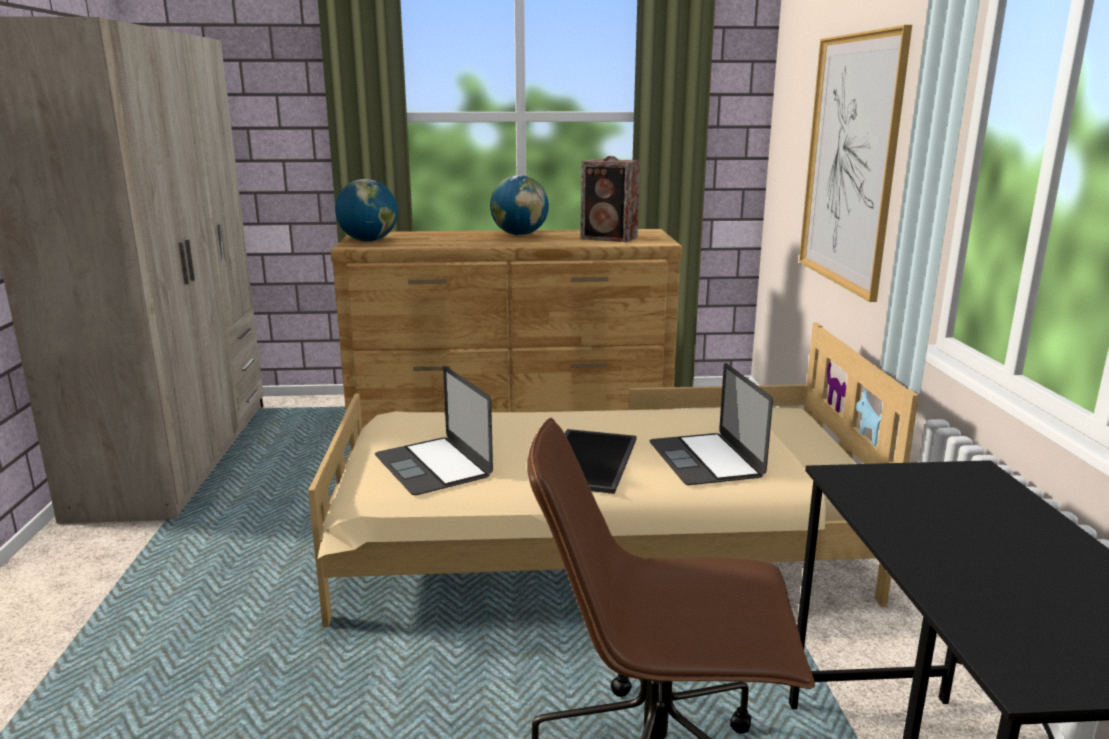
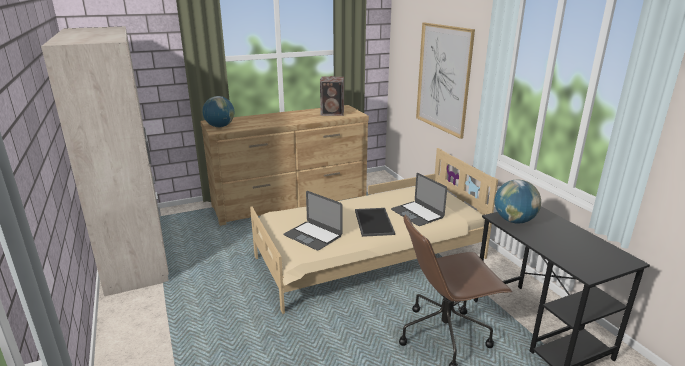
camera: 20 degrees left, 5 degrees up
globe [490,175,549,235] -> globe moved to [494,180,541,224]

